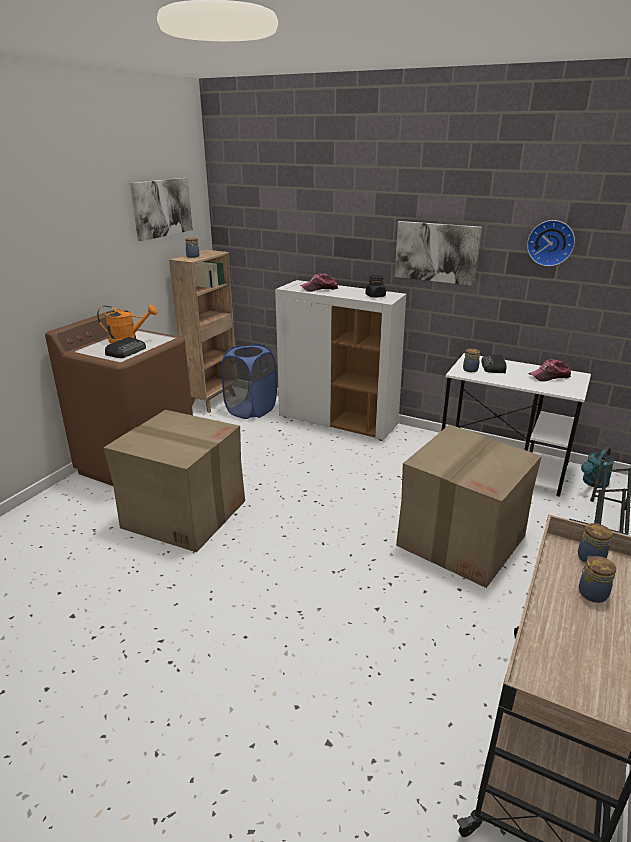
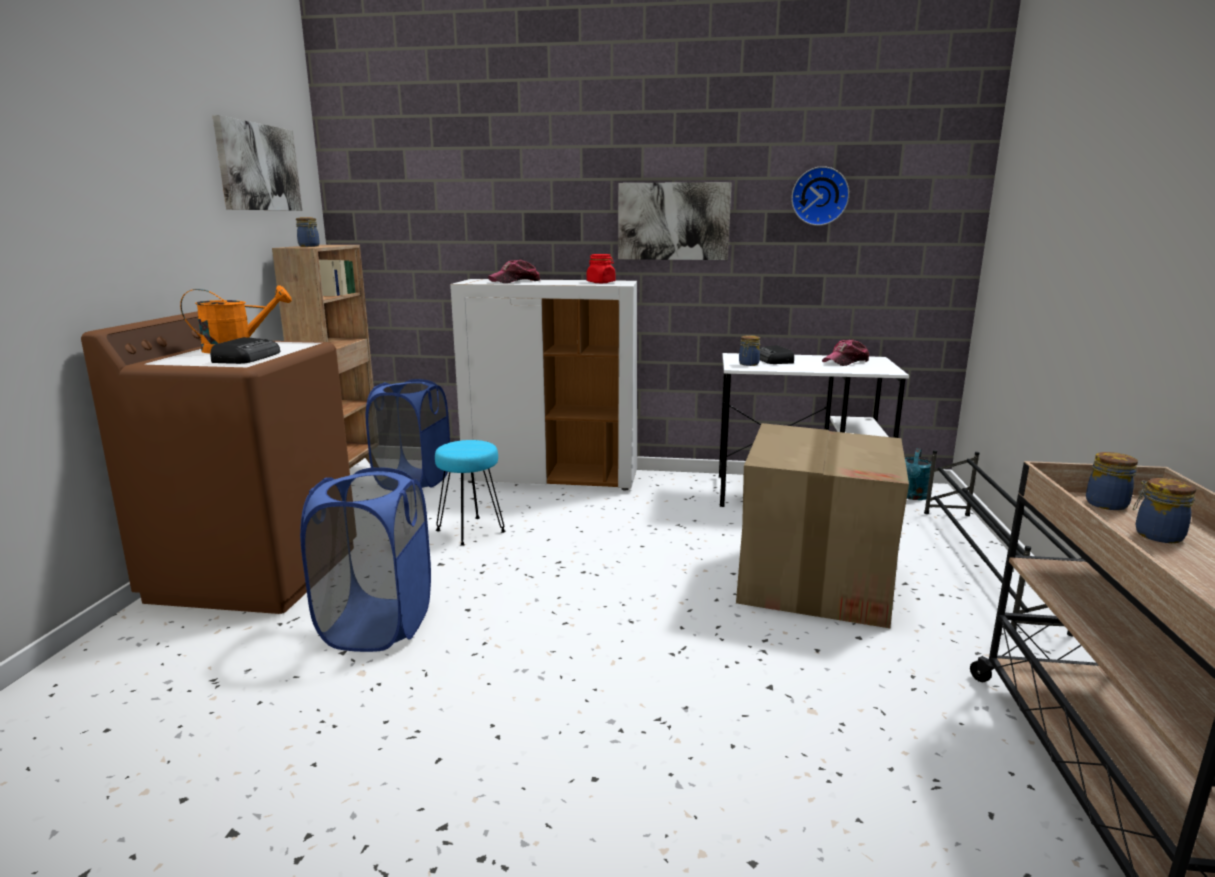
camera: 20 degrees left, 10 degrees down
cardboard box [103,410,245,552] -> blue laundry basket [300,467,431,652]
black jar [365,275,386,298] -> red jar [587,254,615,283]
none -> turquoise stool [435,440,505,546]

